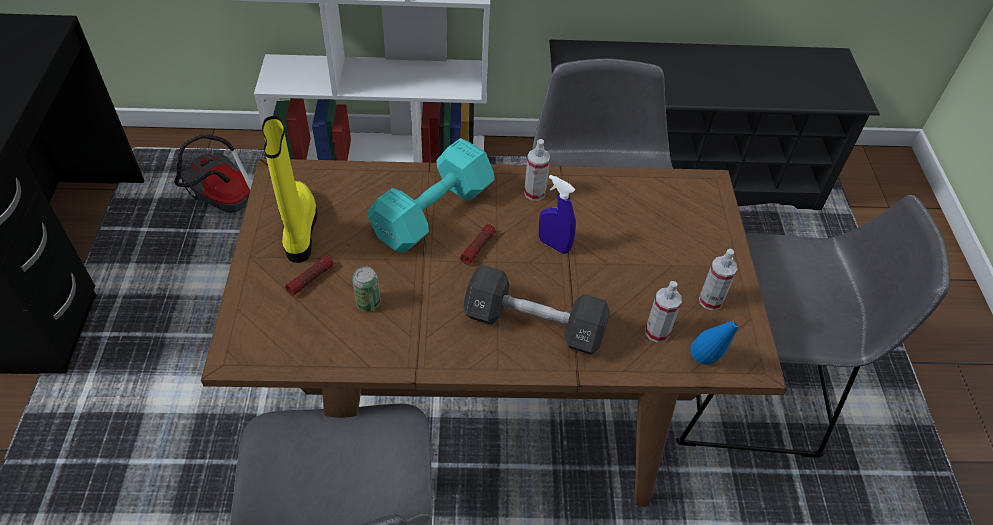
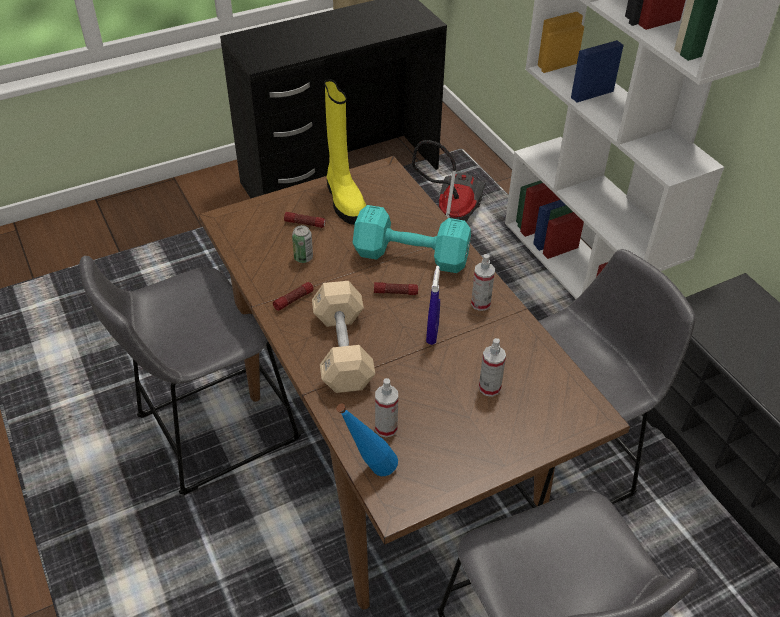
camera: 65 degrees right, 5 degrees down
yellow boot [262,116,317,263] -> yellow boot turned 105 degrees clockwise [324,79,366,225]
black dumbbell [463,265,610,355] -> beige dumbbell [312,281,375,393]
spray bottle [699,249,738,311] -> spray bottle moved to [479,338,506,397]
none -> flashlight [273,282,314,311]

